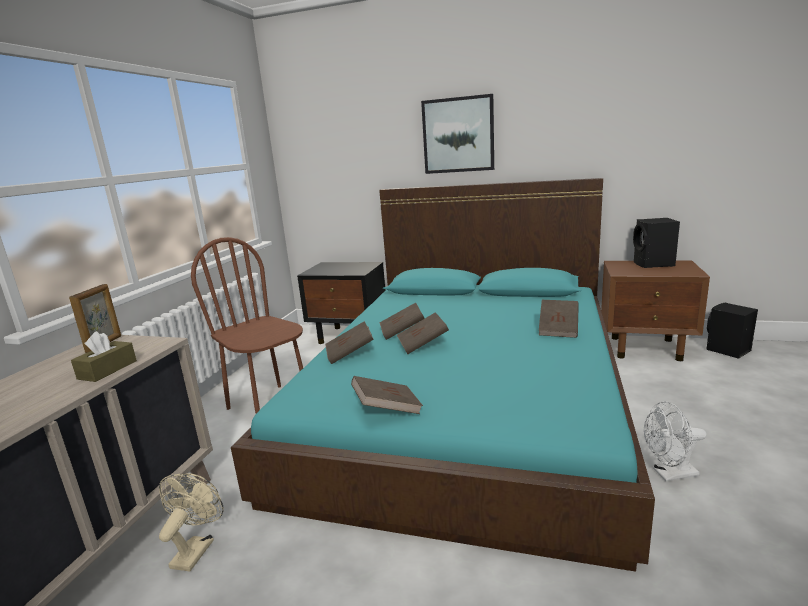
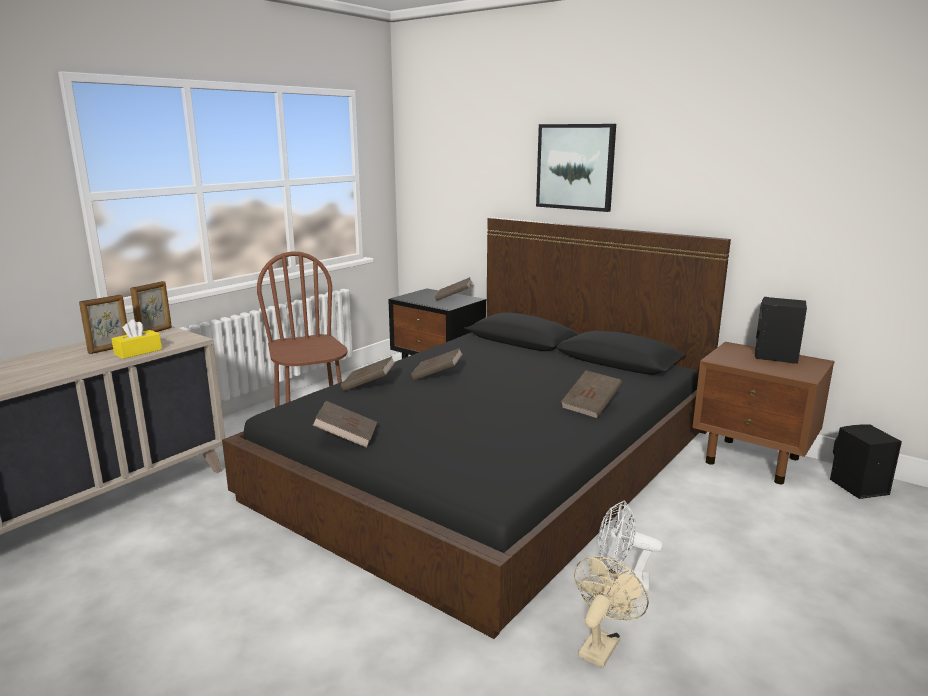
camera: 20 degrees right, 0 degrees up
brown tissue box [71,331,137,382] -> yellow tissue box [111,319,162,359]
beige fan [159,473,223,571] -> beige fan moved to [574,556,649,668]
turquoise bed [231,178,655,572] -> black bed [222,217,731,639]
brown book [397,312,449,354] -> brown book moved to [435,277,472,301]
none -> picture frame [79,295,127,354]

